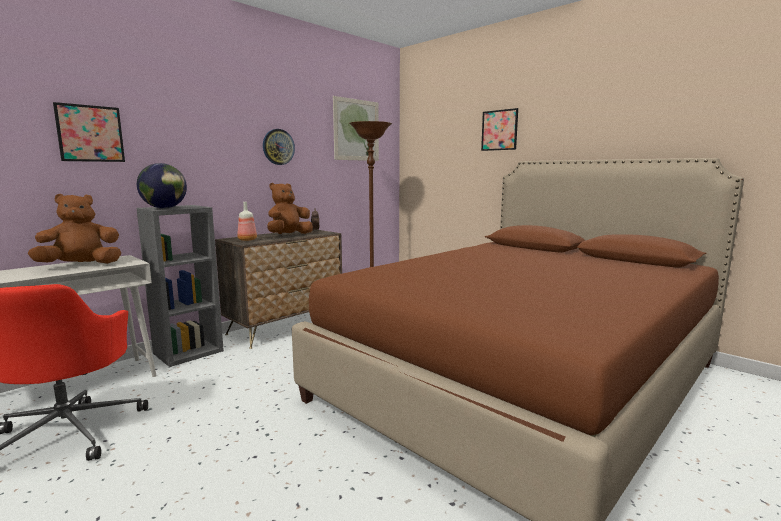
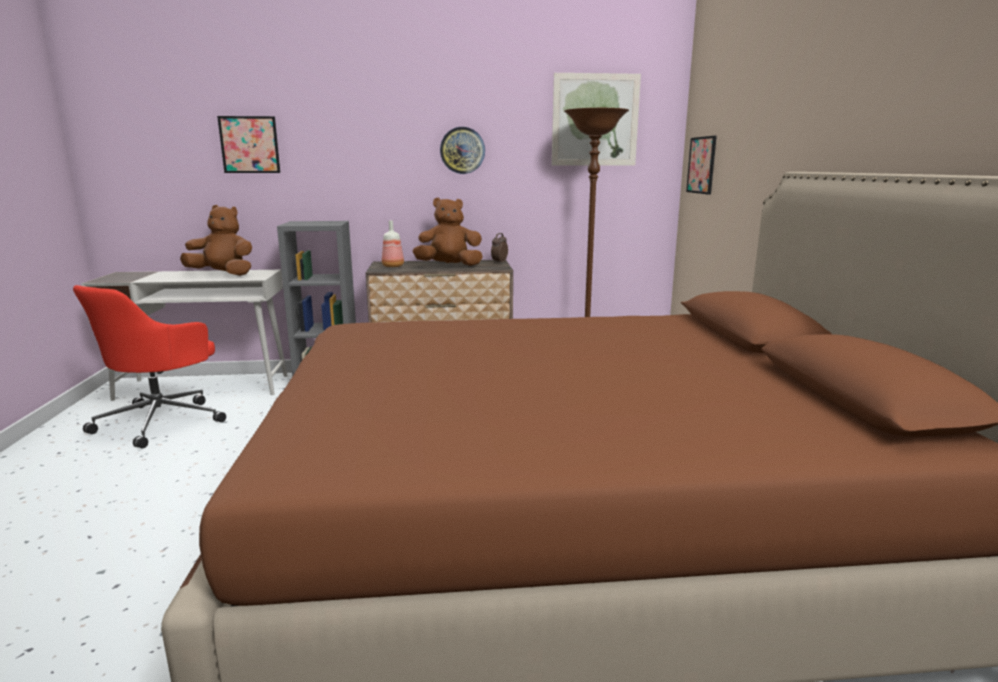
camera: 40 degrees right, 5 degrees up
globe [137,163,187,209] -> none
picture [481,108,518,151] -> picture moved to [686,136,717,195]

